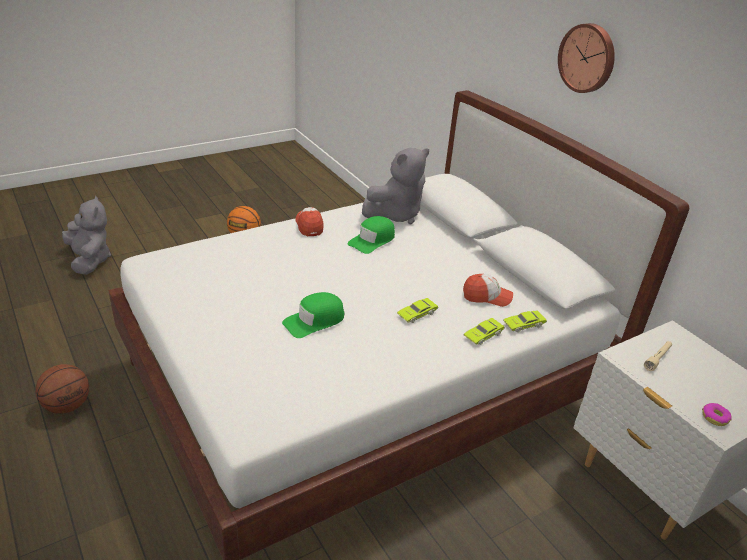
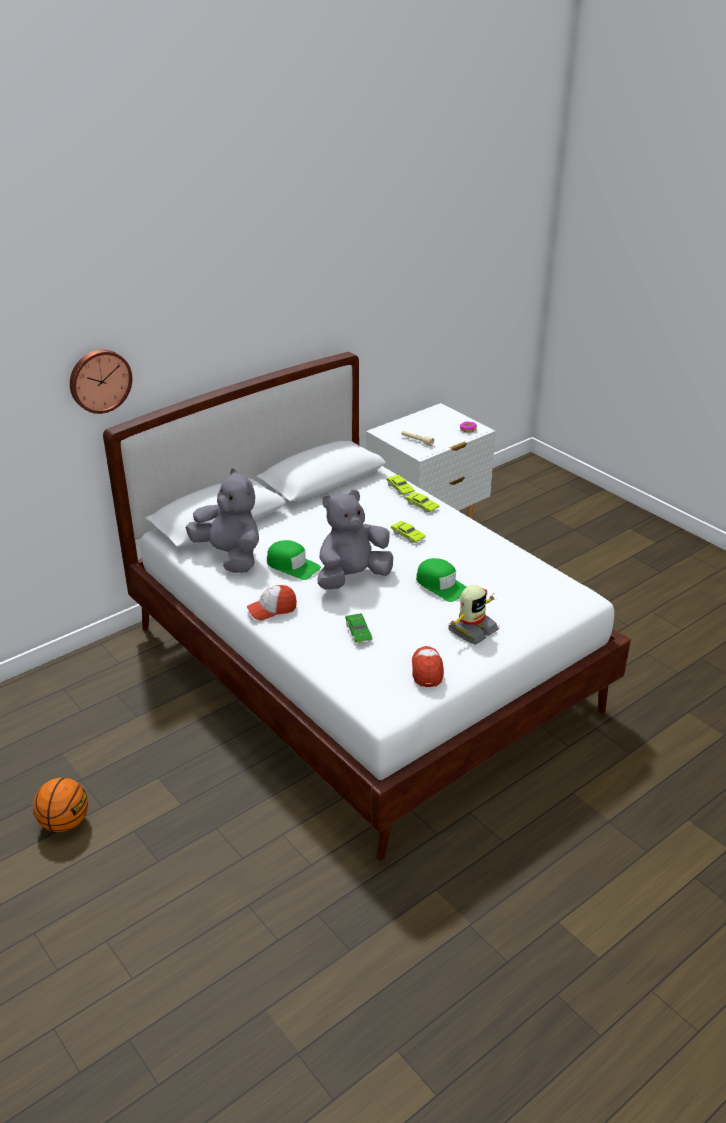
camera: 95 degrees left, 0 degrees up
basketball [35,364,89,414] -> none
grey plush toy [62,196,111,275] -> grey plush toy moved to [318,490,393,589]
cap [463,274,513,307] -> cap moved to [412,646,444,687]
wall clock [558,23,615,93] -> wall clock moved to [70,349,132,414]
none -> green toy car [345,613,373,643]
none -> toy robot [448,585,498,645]

